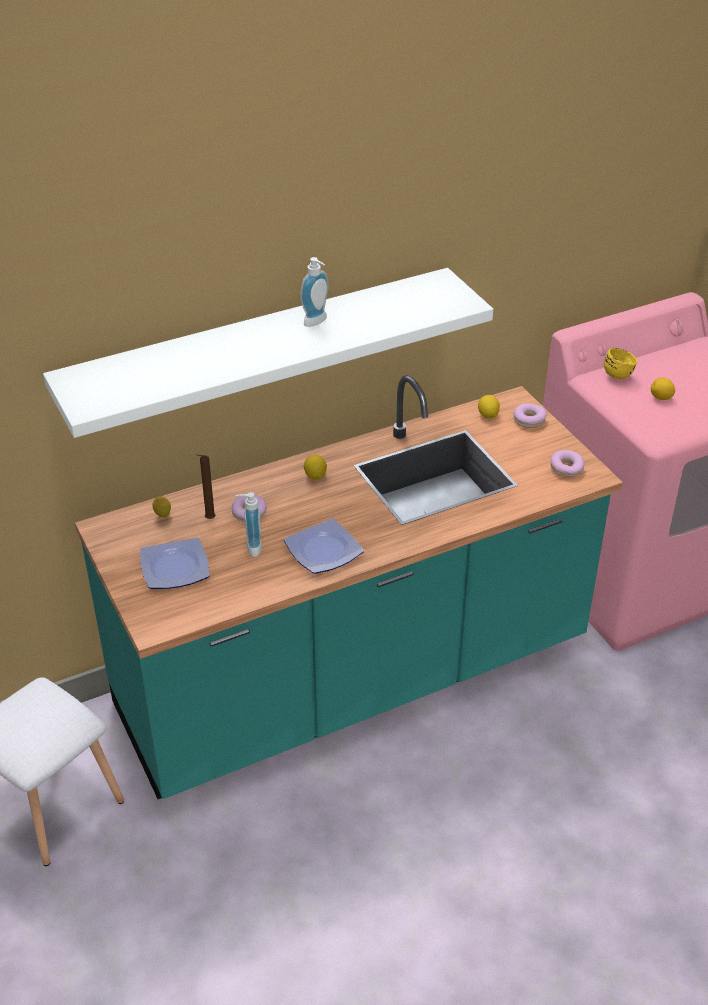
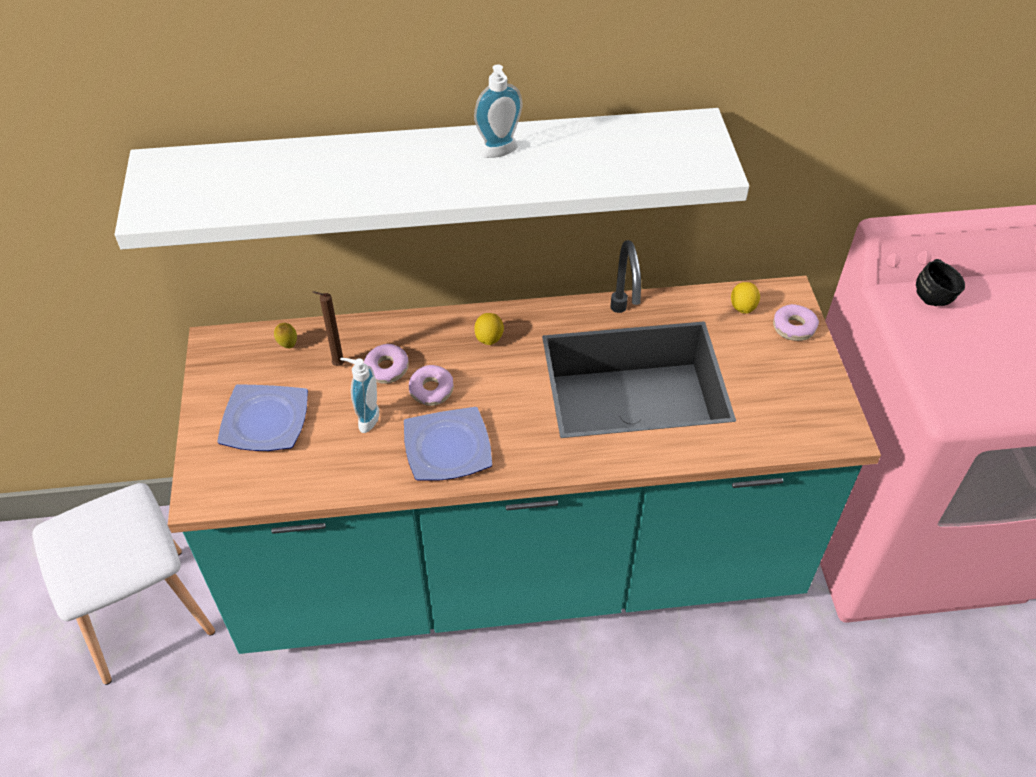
camera: 20 degrees right, 10 degrees up
donut [551,450,585,477] -> donut moved to [409,365,454,406]
yellow mug [604,348,638,379] -> black mug [916,259,965,306]
lemon [651,377,675,400] -> none

